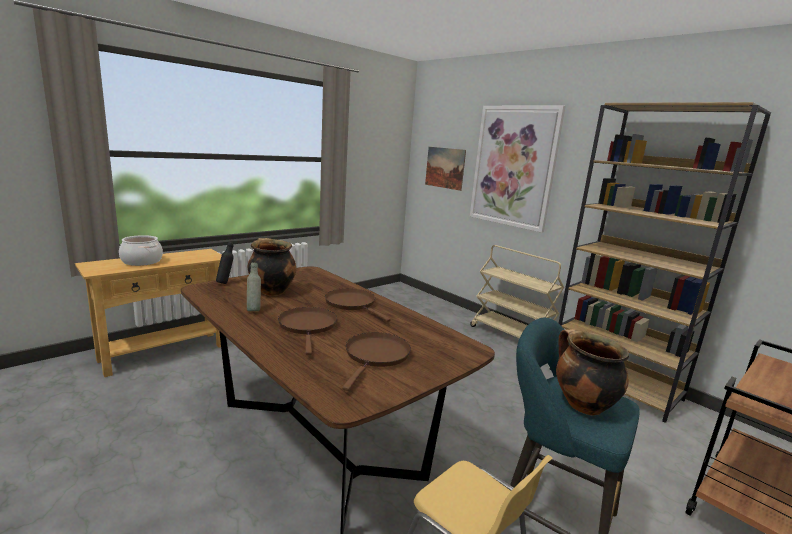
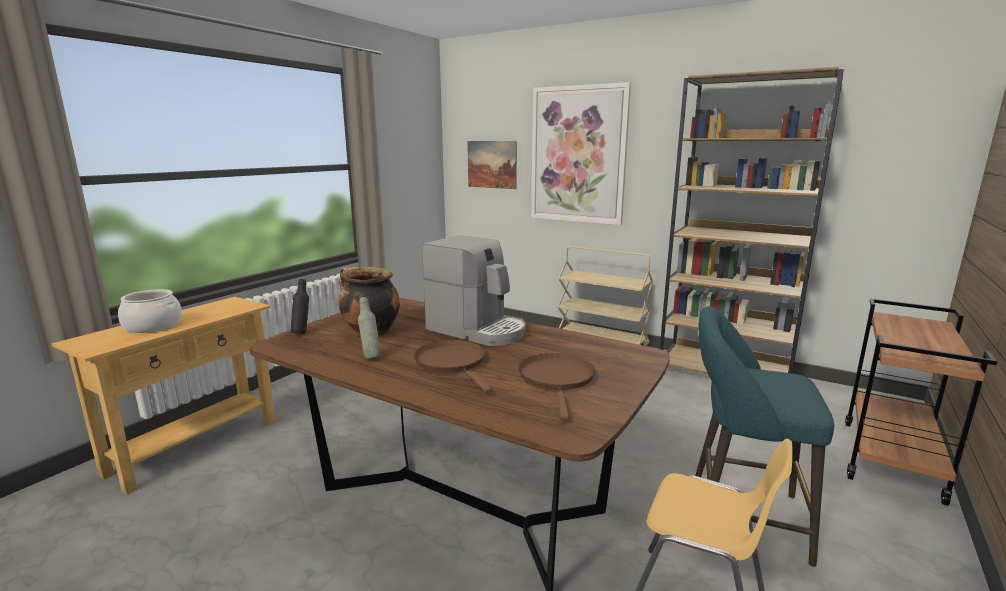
camera: 15 degrees left, 0 degrees up
brown frying pan [325,288,391,322] -> coffee machine [422,235,525,346]
cooking pot [556,329,629,415] -> none

